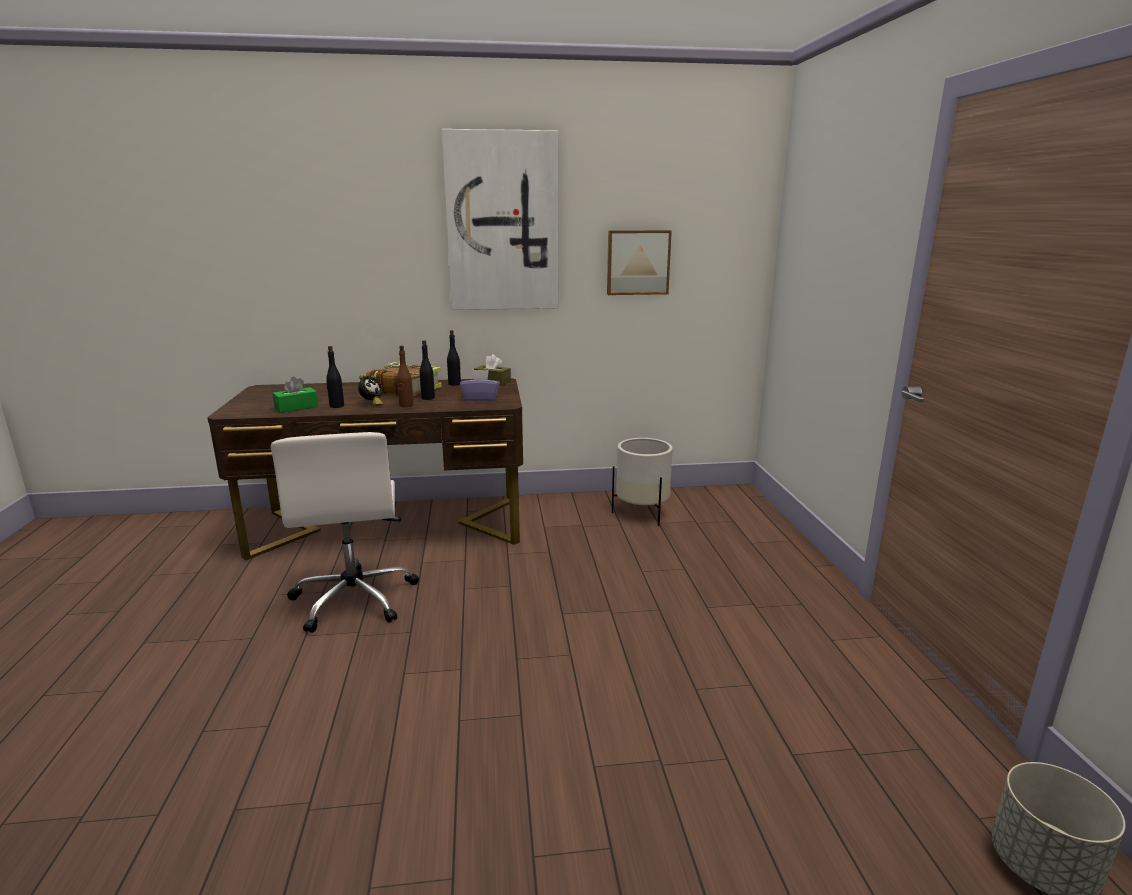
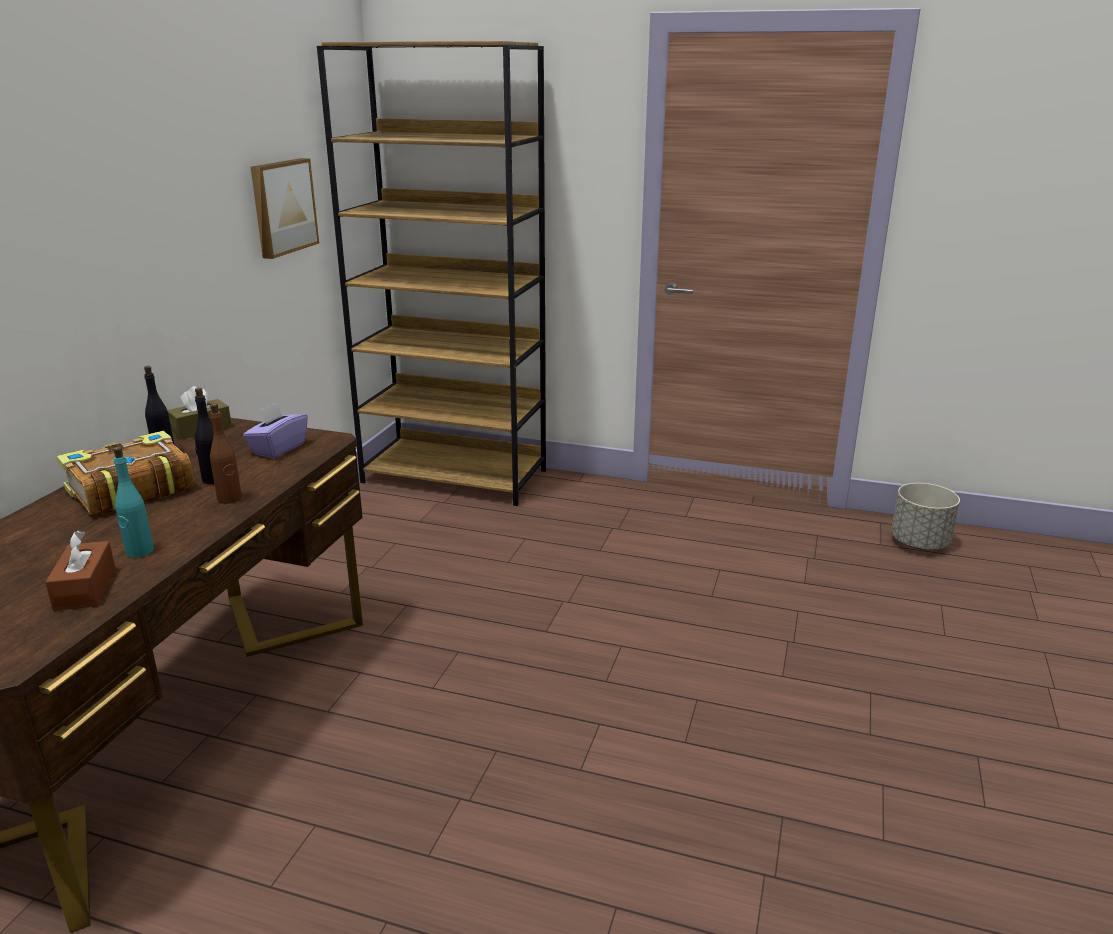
camera: 65 degrees left, 5 degrees up
white office chair [271,432,419,633] -> none
green tissue box [273,377,318,413] -> brown tissue box [45,530,115,611]
black bottle [326,346,344,408] -> turquoise bottle [113,447,154,558]
alarm clock [358,374,383,406] -> none
picture [441,129,559,310] -> none
white planter [612,438,673,526] -> none
none -> brown bookcase [317,41,546,506]

